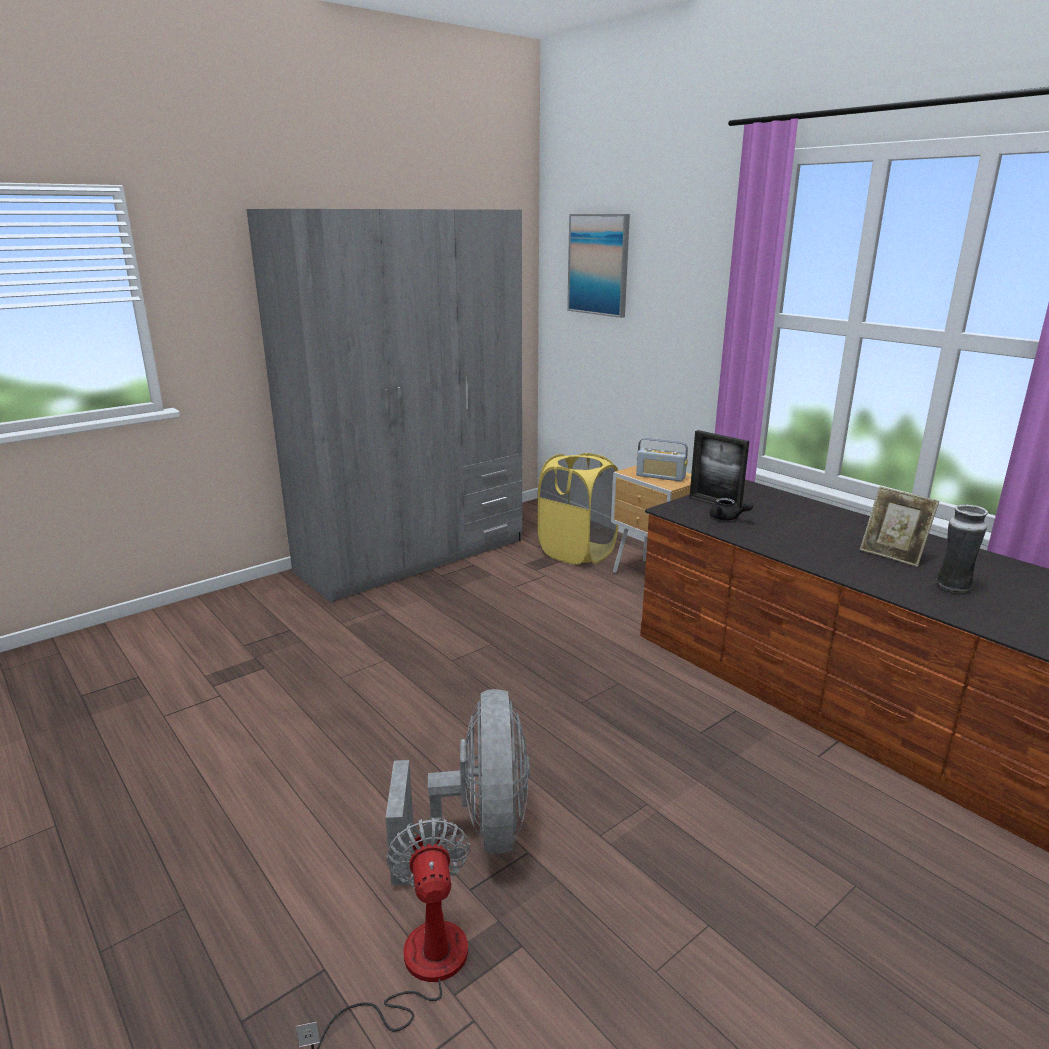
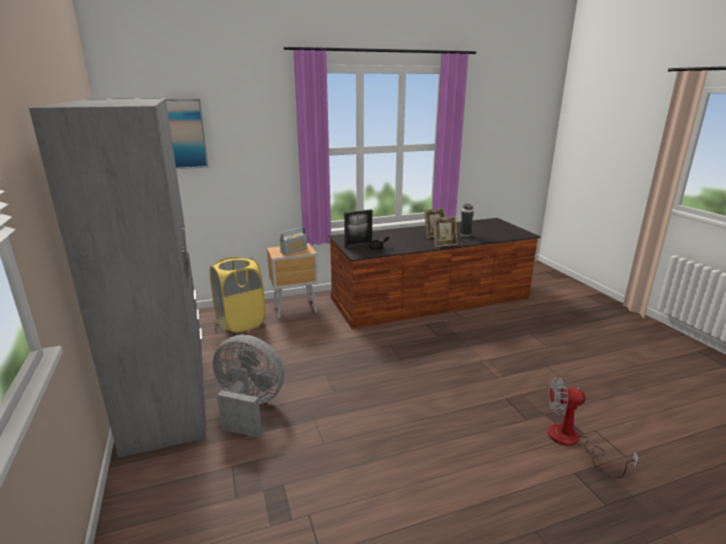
camera: 70 degrees left, 0 degrees up
grey fan [385,689,530,885] -> grey fan moved to [213,335,284,438]
none -> picture frame [433,216,458,247]

